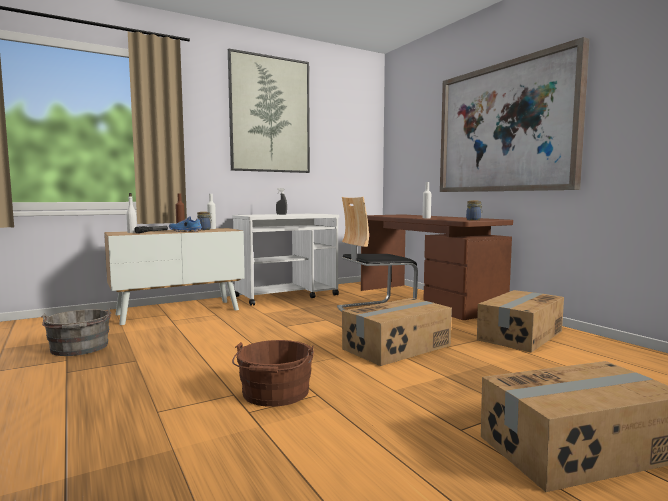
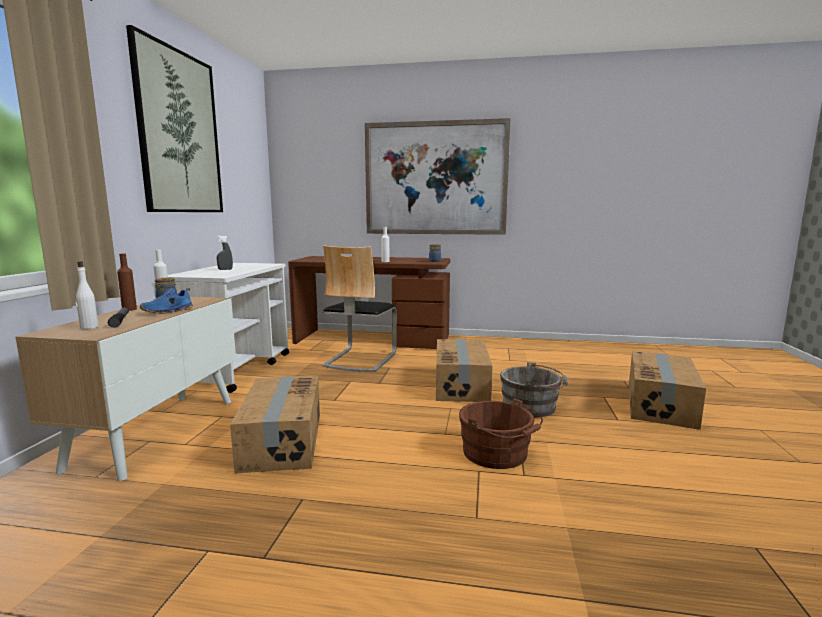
camera: 50 degrees left, 5 degrees up
grey bucket [41,308,111,356] -> grey bucket moved to [500,362,568,417]
cardboard box [477,290,564,353] -> cardboard box moved to [230,376,320,473]

